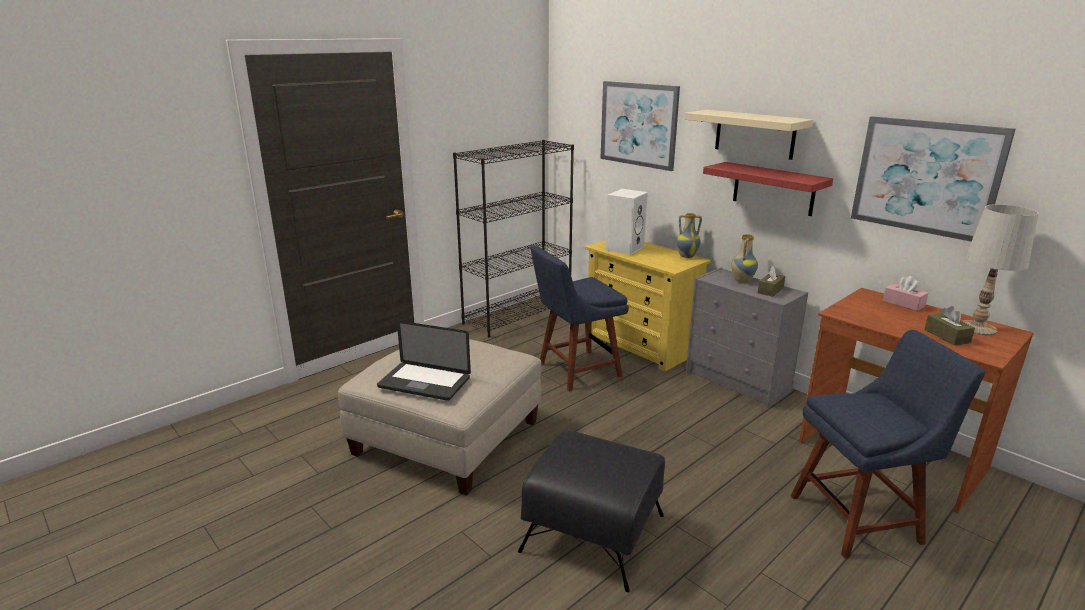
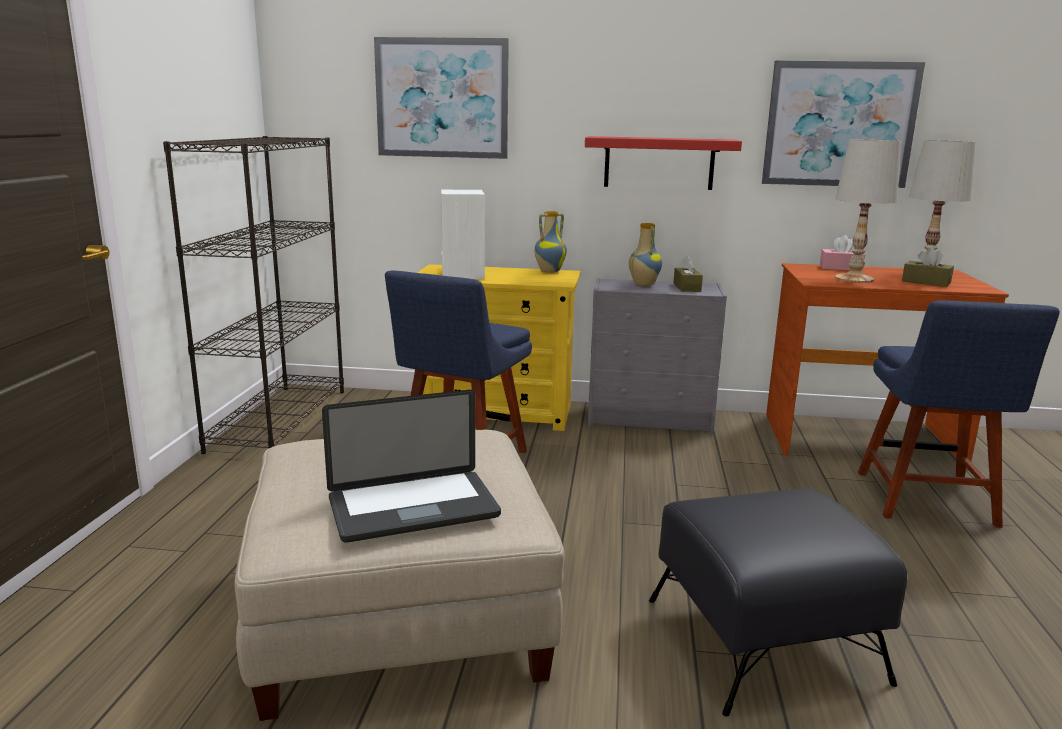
camera: 40 degrees left, 5 degrees down
beige shelf [684,110,813,160] -> none
blue chair [791,330,985,559] -> blue chair turned 150 degrees clockwise [858,300,1060,528]
none -> white table lamp [835,140,901,283]

